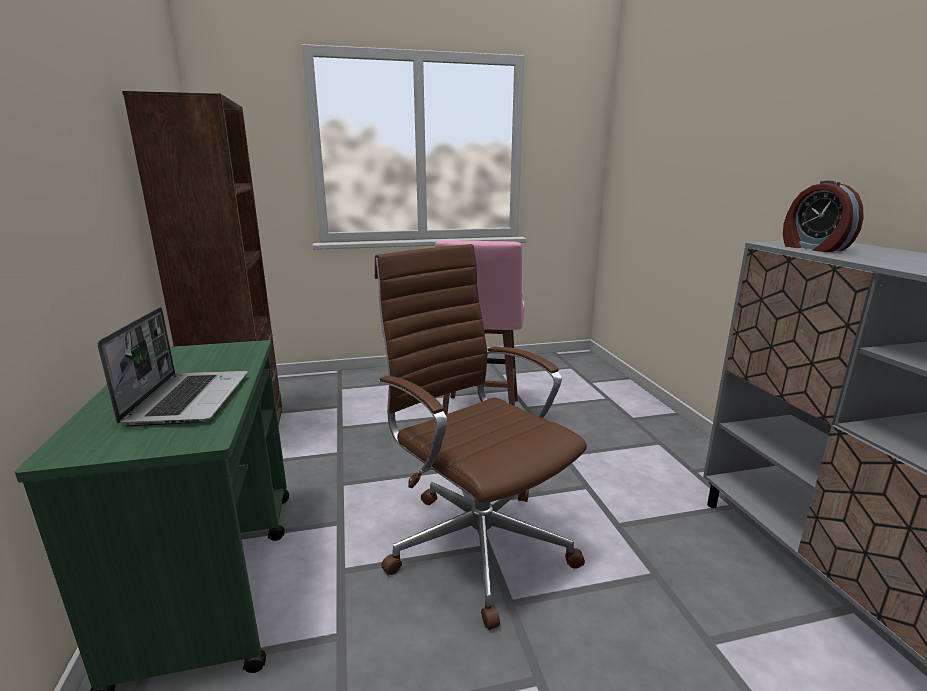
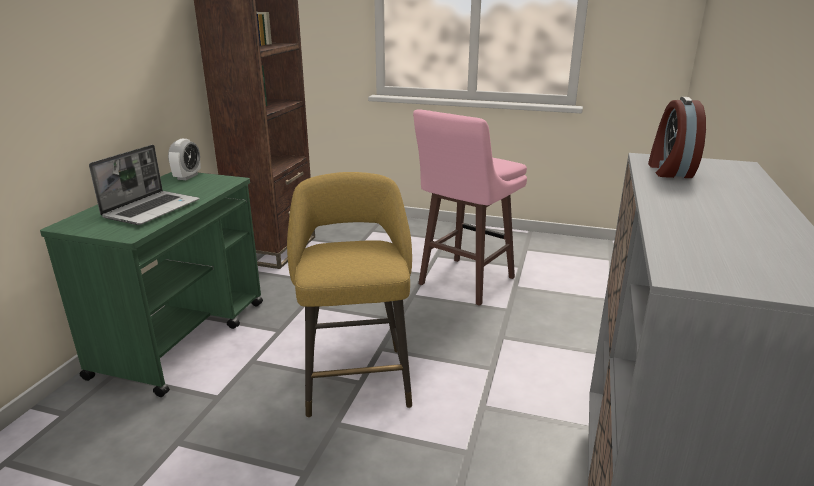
camera: 30 degrees right, 5 degrees up
brown office chair [375,244,587,630] -> yellow stool [287,172,412,418]
none -> alarm clock [168,139,201,180]

